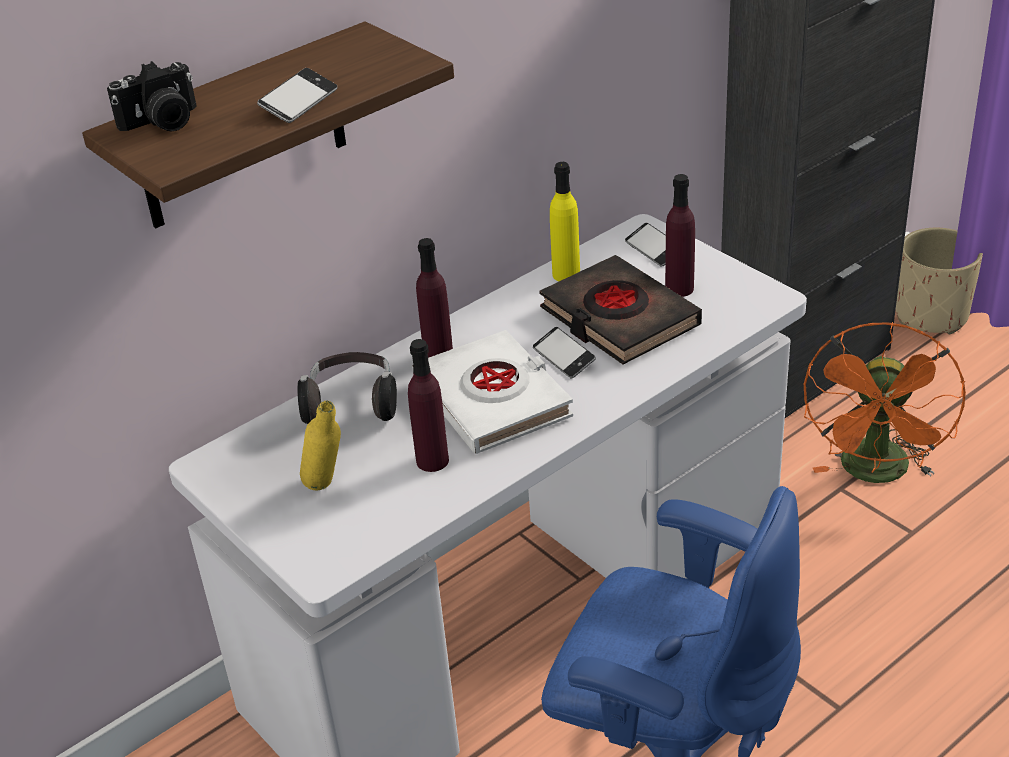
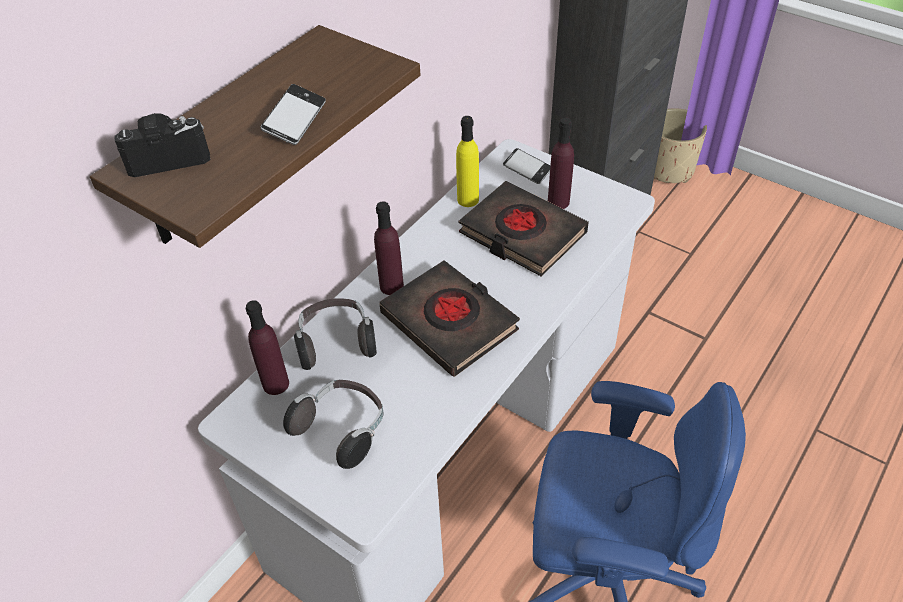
camera: 15 degrees left, 10 degrees up
camera [107,61,197,131] -> camera turned 150 degrees counterclockwise [115,113,211,177]
yellow bottle [300,401,341,490] -> headphones [283,380,384,469]
purple bottle [408,339,449,472] -> purple bottle moved to [246,300,289,395]
white book [412,330,573,454] -> black book [380,260,520,377]
phone [533,327,596,378] -> none
orange fan [804,322,966,483] -> none

